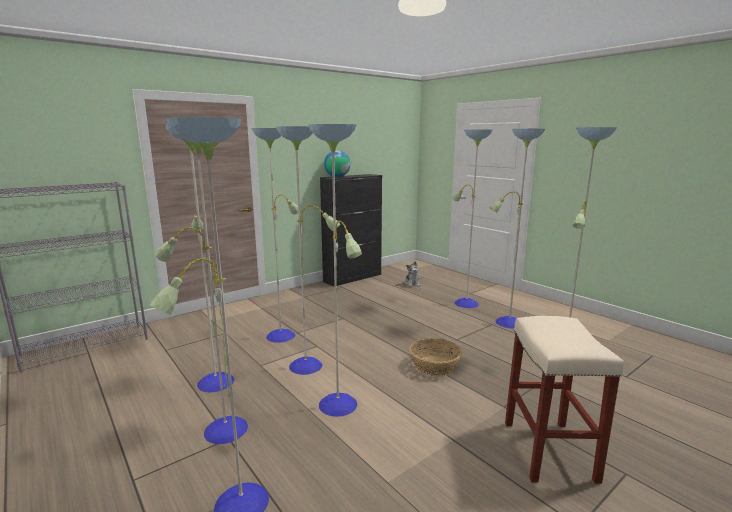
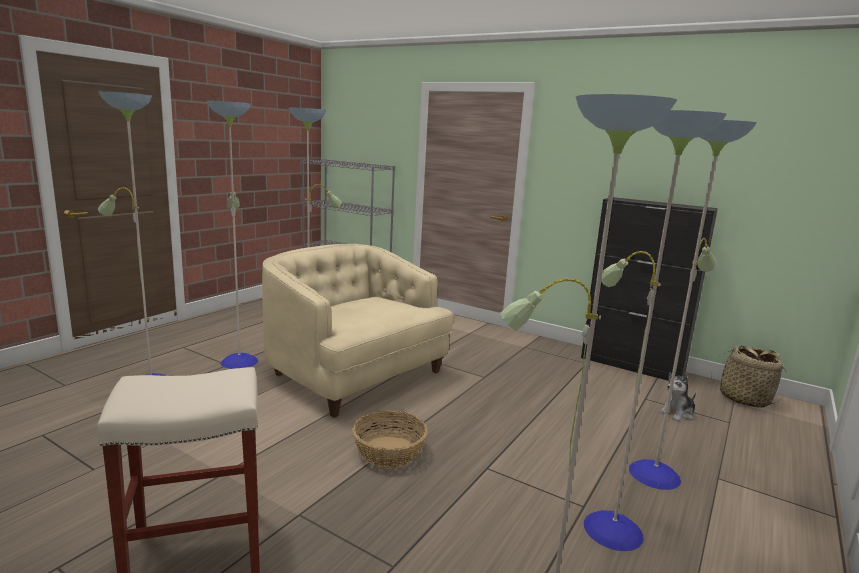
camera: 70 degrees right, 0 degrees up
floor lamp [251,124,362,417] -> beige armchair [262,244,453,418]
globe [324,151,350,177] -> none
none -> basket [711,346,786,408]

